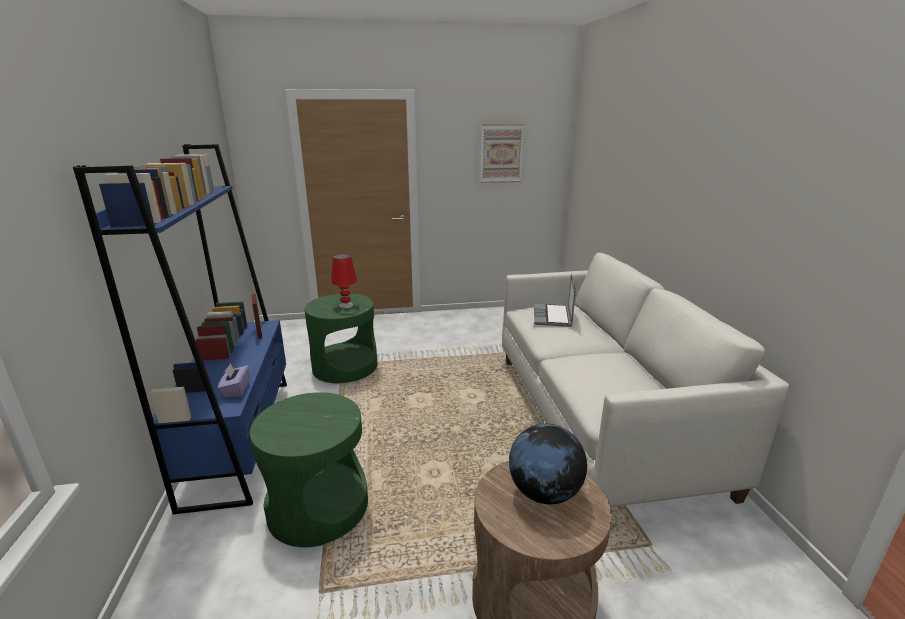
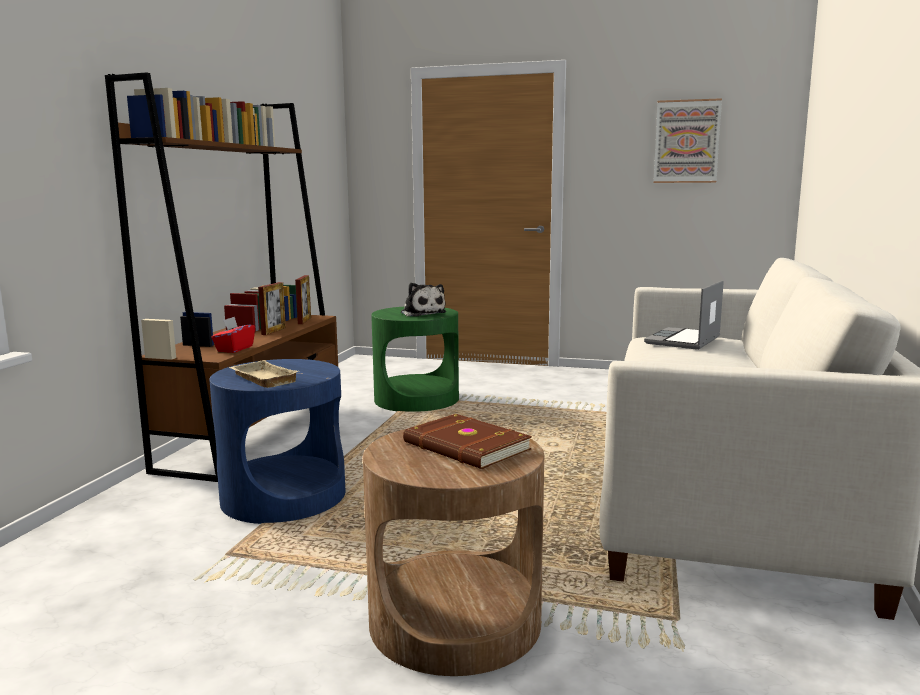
camera: 25 degrees right, 10 degrees down
blue bookcase [73,144,287,514] -> brown bookcase [105,72,338,482]
purple tissue box [217,363,250,398] -> red tissue box [211,316,255,353]
green side table [250,392,368,547] -> blue side table [210,359,345,524]
red table lamp [331,254,357,308] -> plush toy [401,283,446,317]
globe [509,423,587,504] -> brown book [403,414,532,469]
none -> beige tray [229,360,298,388]
none -> picture frame [258,282,286,335]

